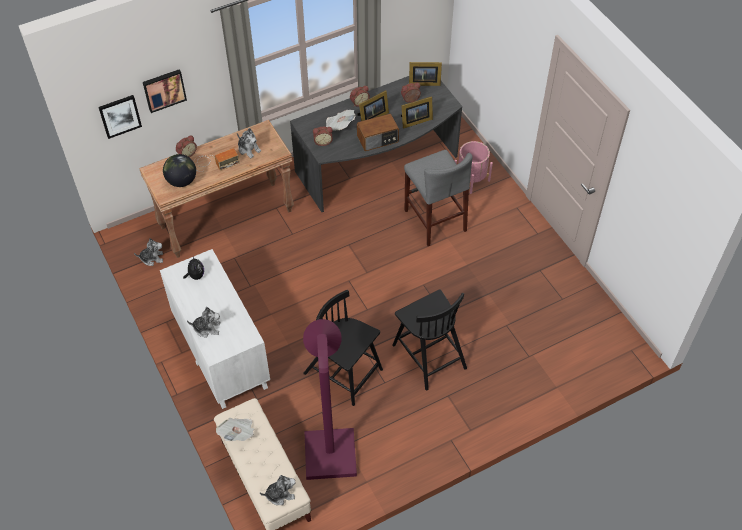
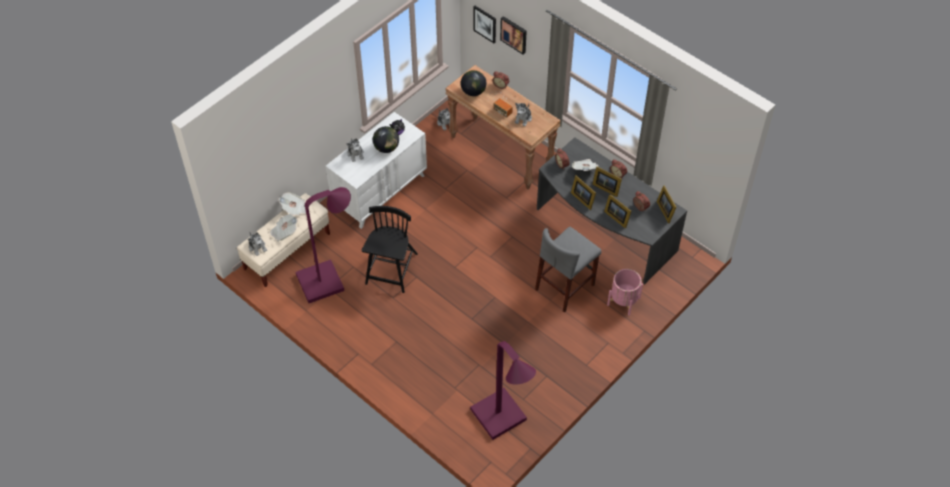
camera: 70 degrees right, 0 degrees up
radio [357,114,399,151] -> picture frame [571,175,596,210]
black chair [392,289,467,391] -> none
none -> newspaper [270,214,298,242]
none -> globe [373,126,399,153]
none -> purple floor lamp [470,341,536,440]

